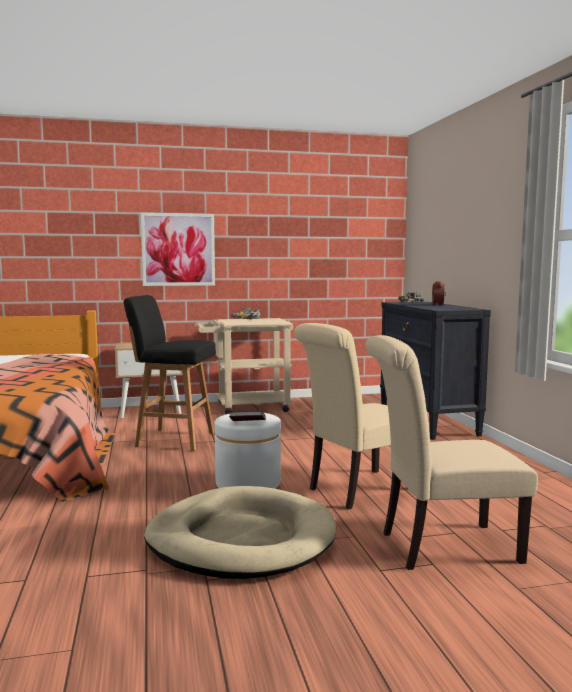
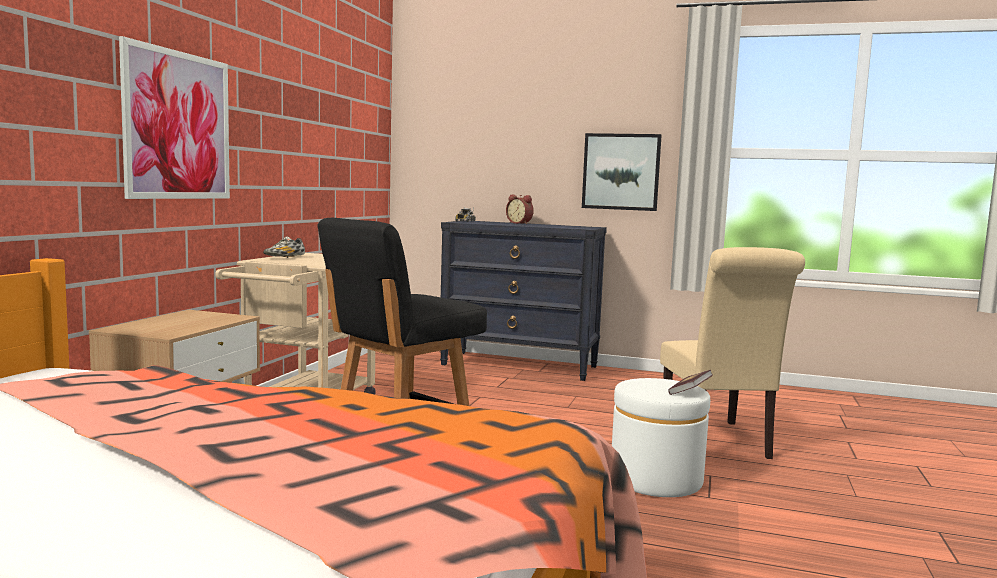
camera: 60 degrees left, 0 degrees up
beige dog bed [144,486,336,579] -> none
beige chair [365,335,538,570] -> none
none -> picture [582,133,662,211]

